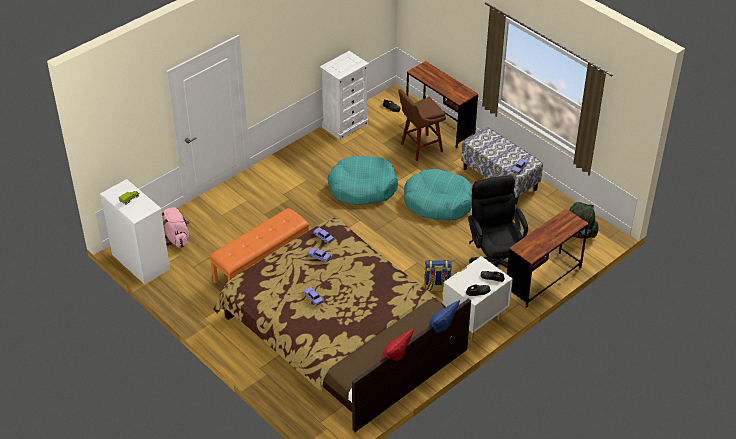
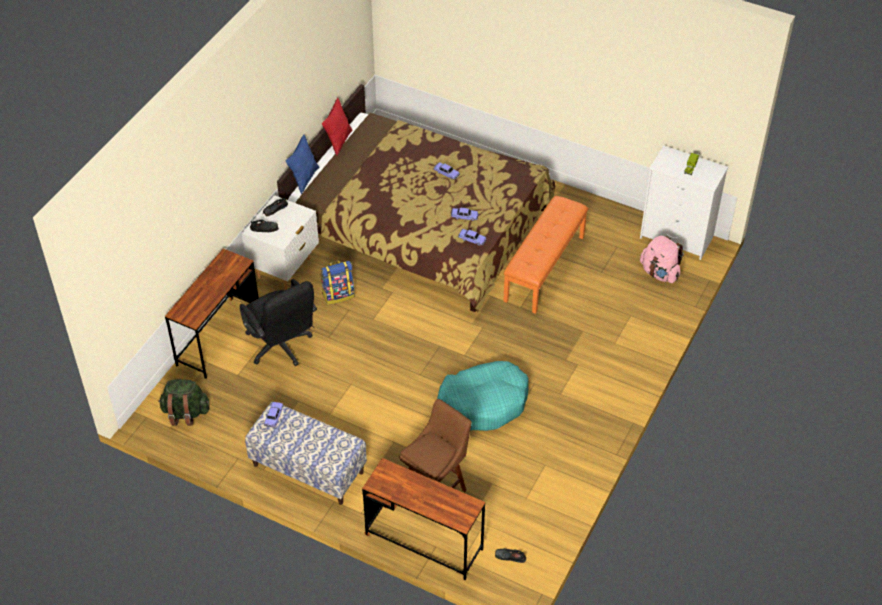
camera: 160 degrees right, 5 degrees up
white dresser [320,51,369,140] -> none
turquoise dog bed [404,169,472,220] -> none

